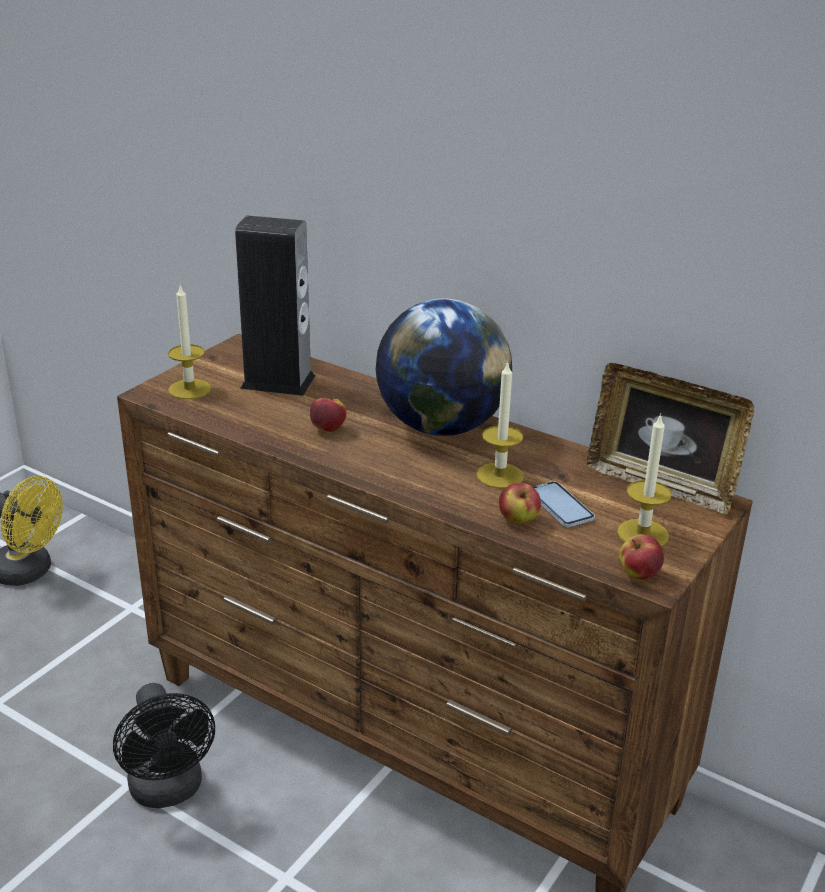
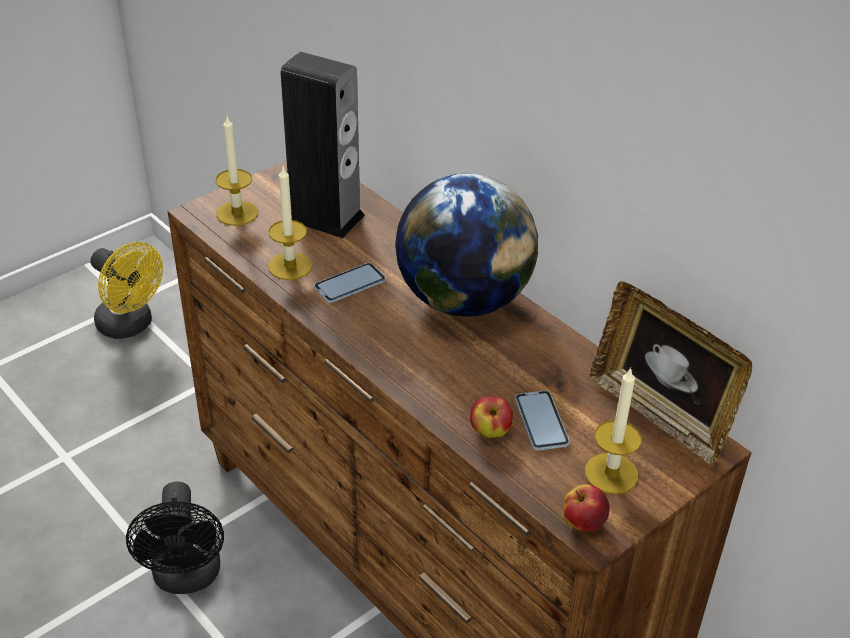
camera: 15 degrees right, 10 degrees up
apple [310,394,347,432] -> phone [314,263,386,303]
candle [476,361,524,489] -> candle moved to [268,167,313,280]

